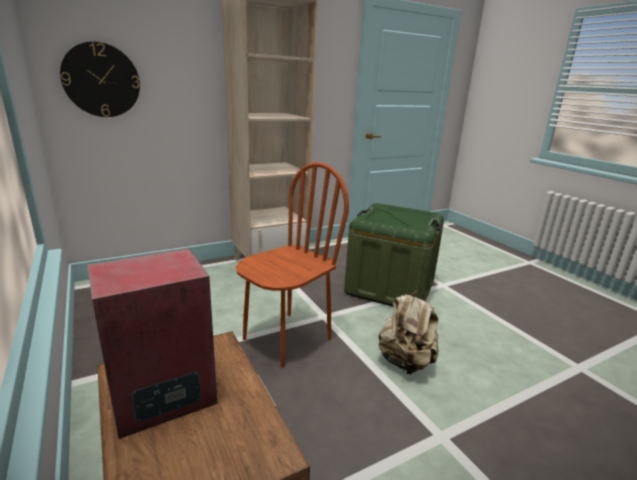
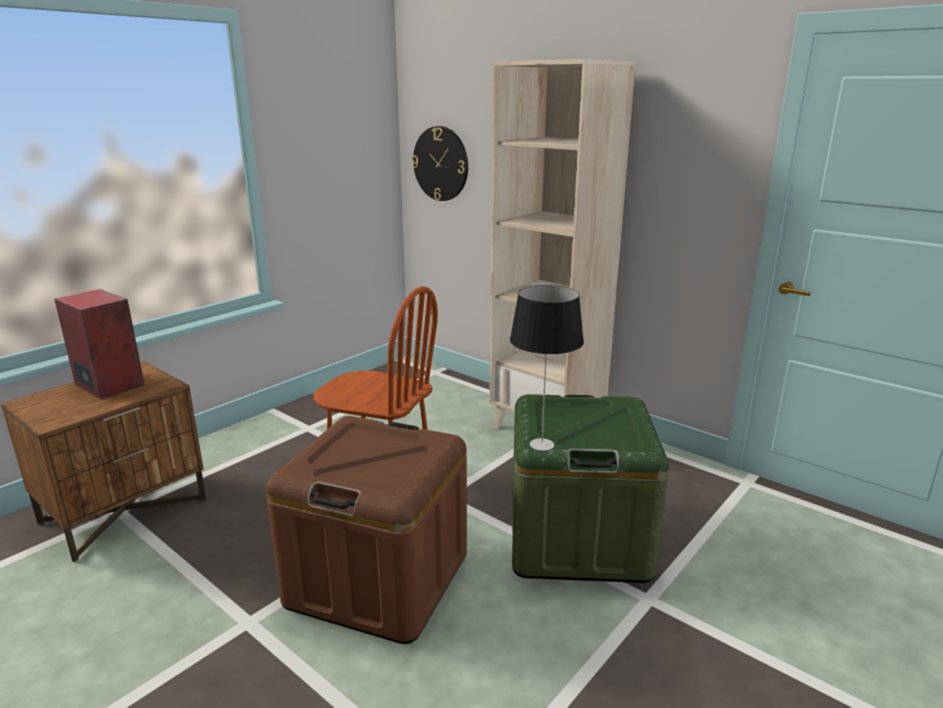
camera: 70 degrees right, 0 degrees up
beige backpack [379,289,439,375] -> brown storage box [266,416,467,644]
none -> table lamp [510,285,584,451]

